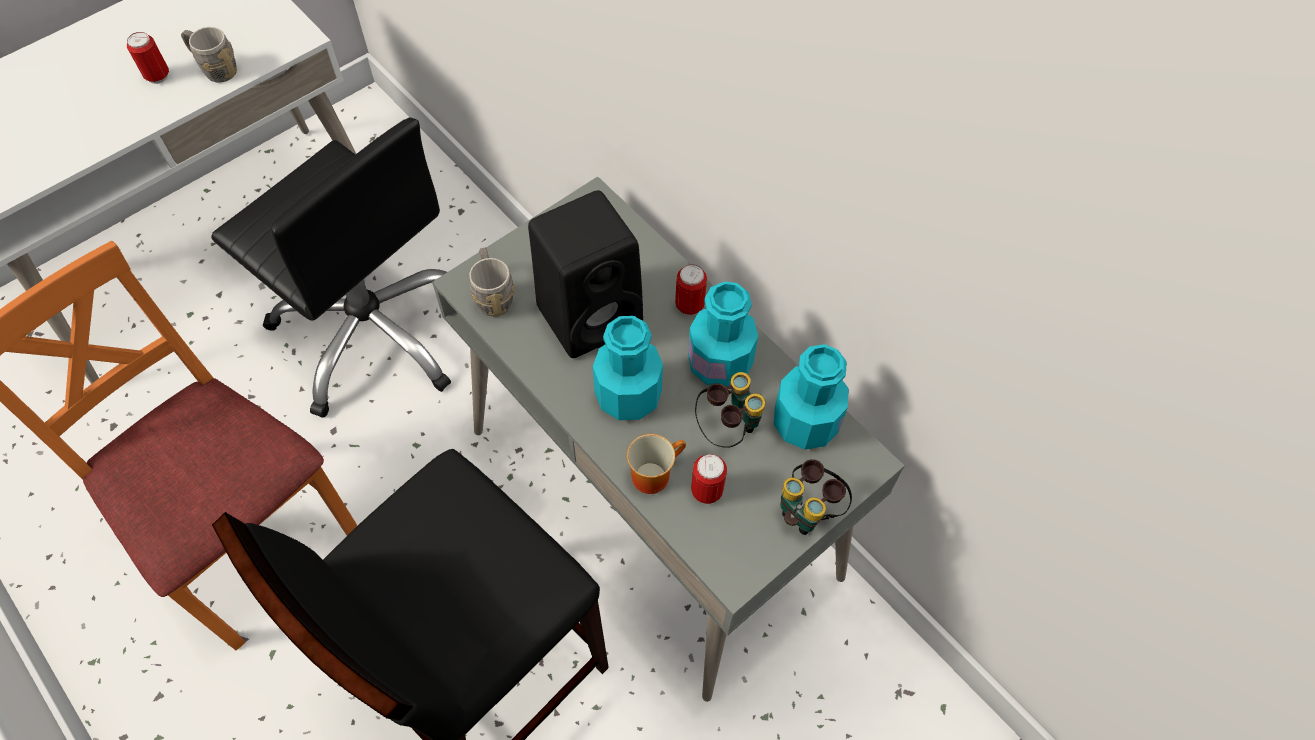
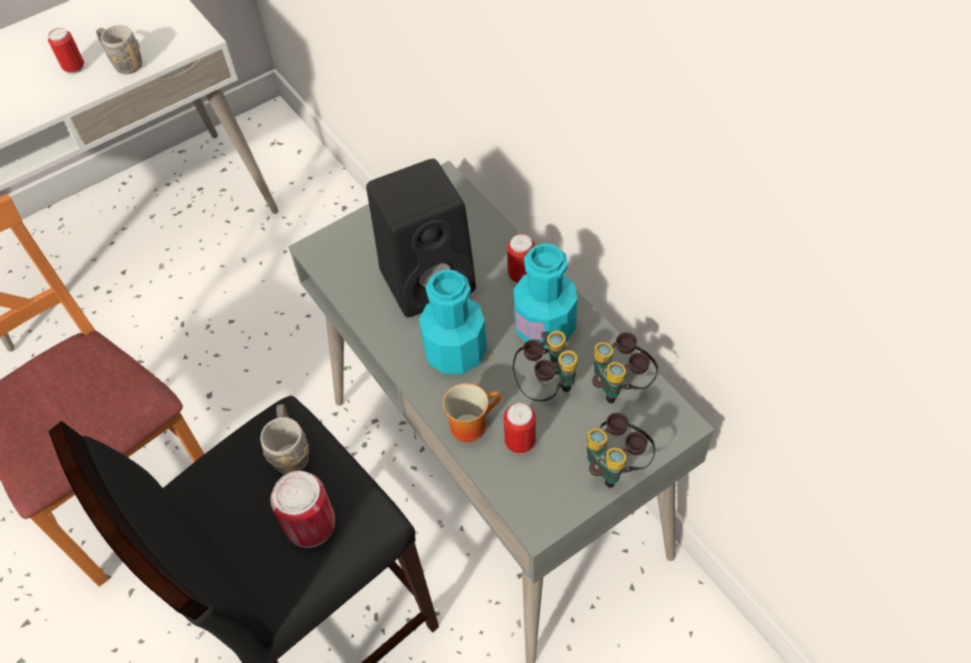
camera: 10 degrees right, 5 degrees down
black office chair [211,117,451,418] -> none
grey mug [469,248,515,317] -> grey mug moved to [260,404,309,475]
turquoise bottle [774,344,849,450] -> binoculars [592,332,658,403]
none -> can [271,471,335,548]

